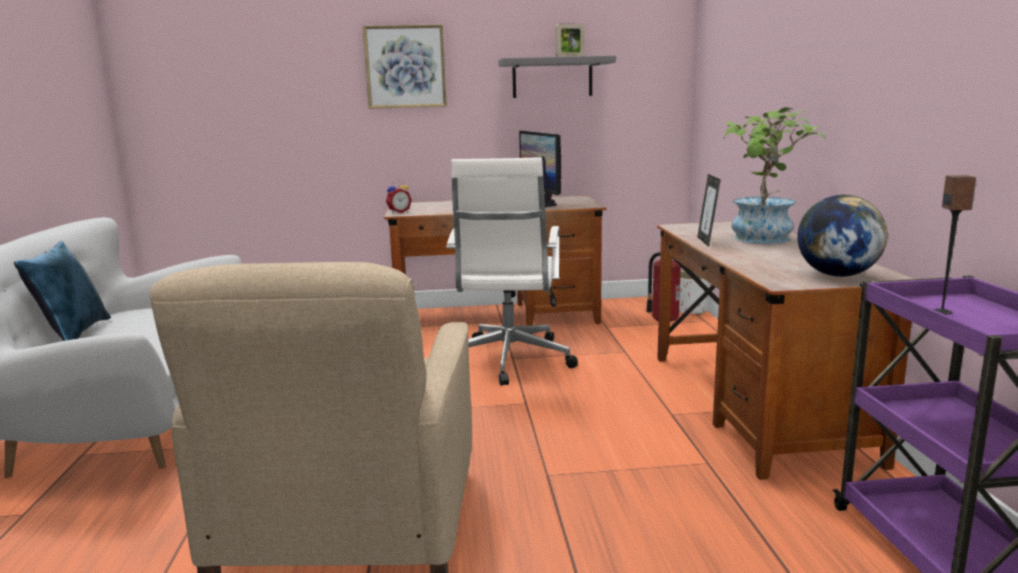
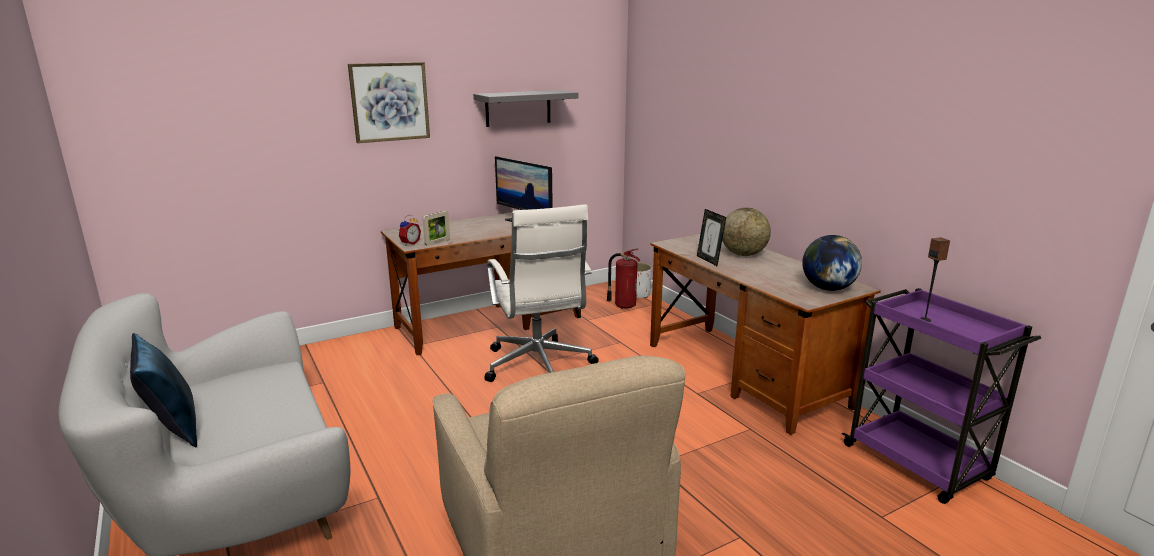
camera: 25 degrees left, 5 degrees up
picture frame [556,24,585,57] -> picture frame moved to [423,211,450,246]
potted plant [724,107,826,244] -> globe [722,208,771,256]

